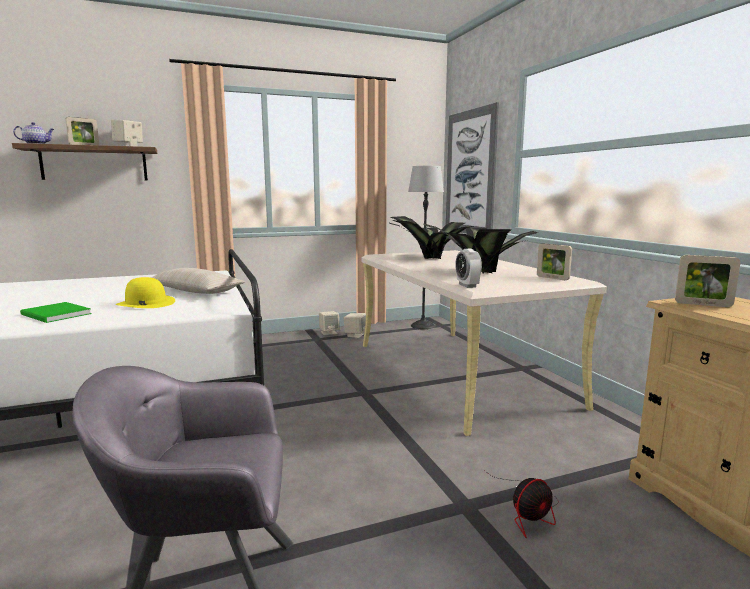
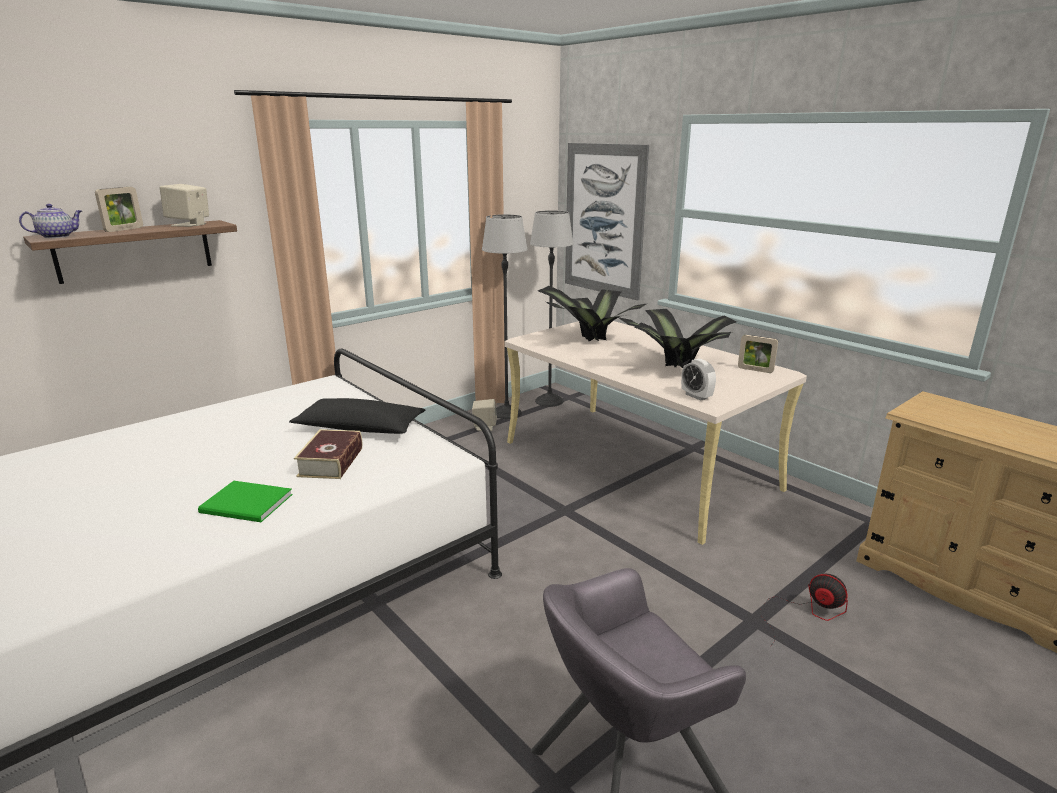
camera: 20 degrees left, 10 degrees up
yellow hat [116,277,175,308] -> book [294,429,362,479]
beige pillow [150,268,245,294] -> black pillow [289,398,425,434]
beige speaker [319,311,340,335] -> none
fan [485,471,559,538] -> fan turned 90 degrees counterclockwise [760,574,848,647]
picture frame [675,255,741,307] -> none
none -> floor lamp [482,214,528,419]

